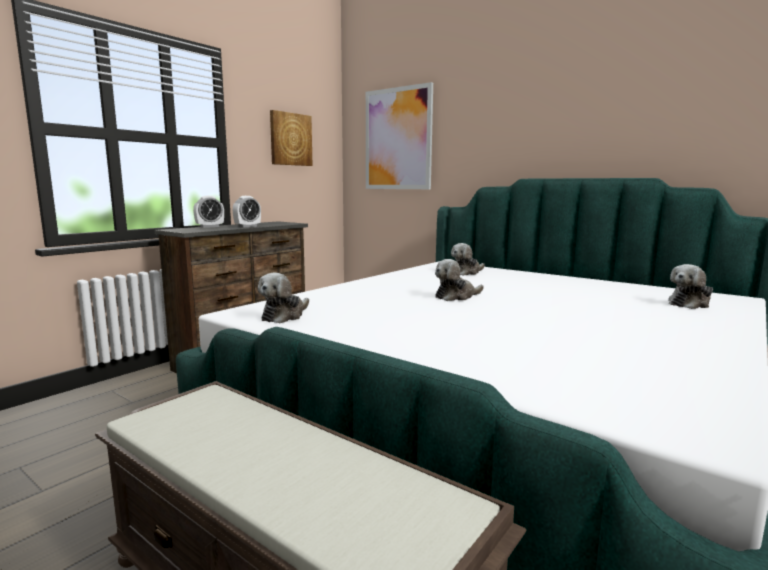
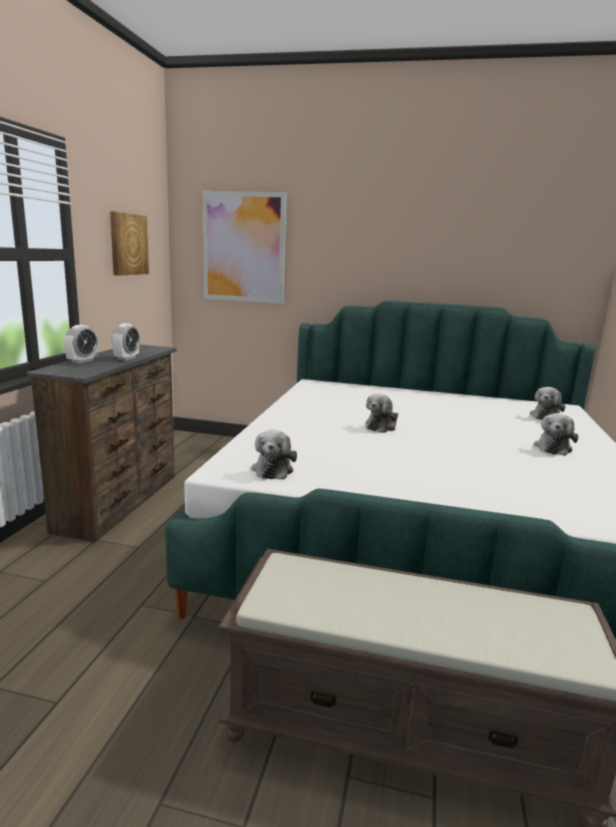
camera: 25 degrees left, 5 degrees up
plush toy [451,243,485,276] -> plush toy moved to [534,413,578,456]

